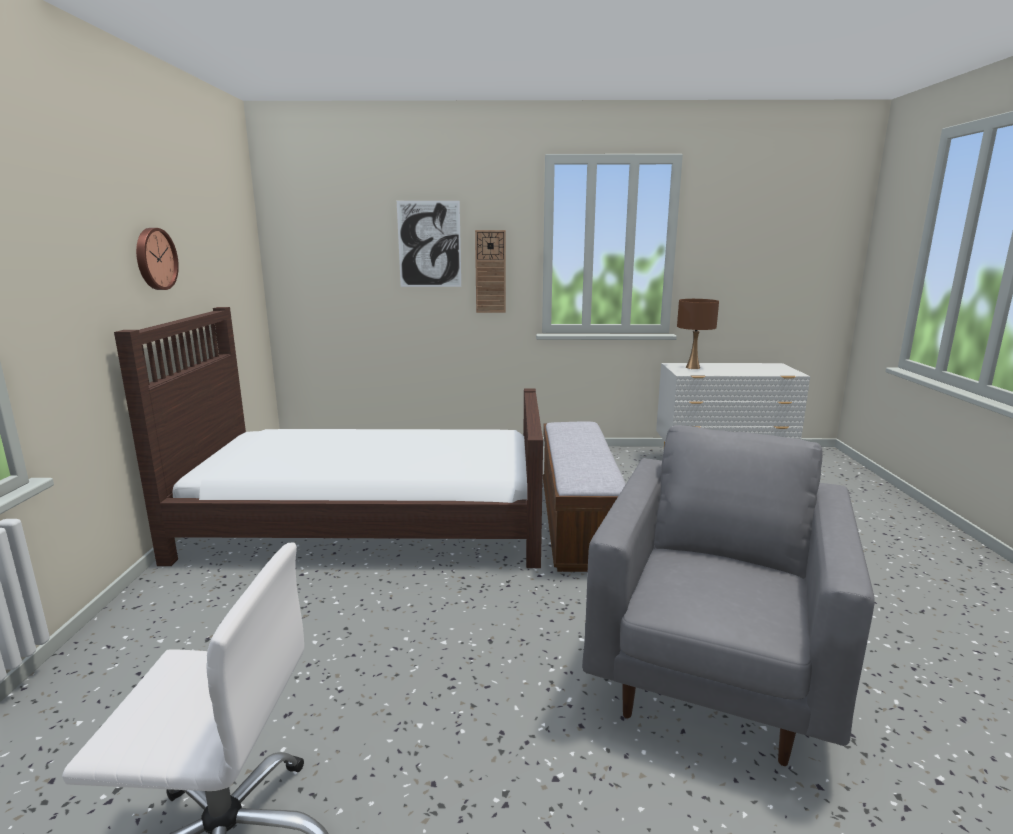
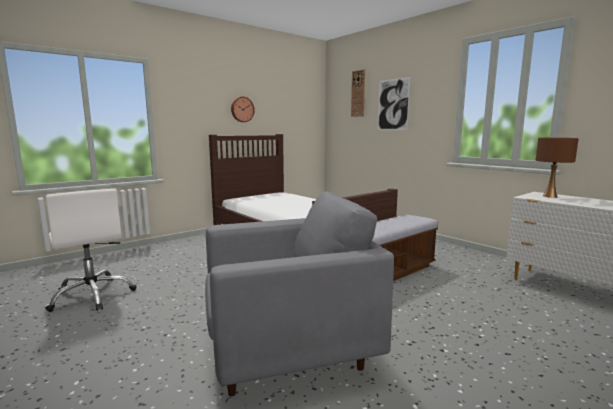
camera: 50 degrees right, 5 degrees down
wall clock [475,230,506,313] -> wall clock moved to [351,69,365,117]

